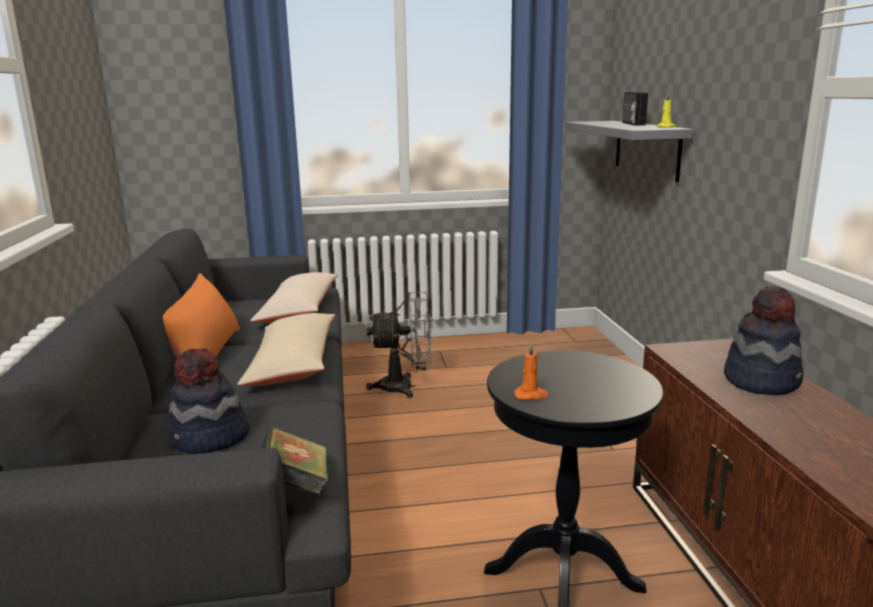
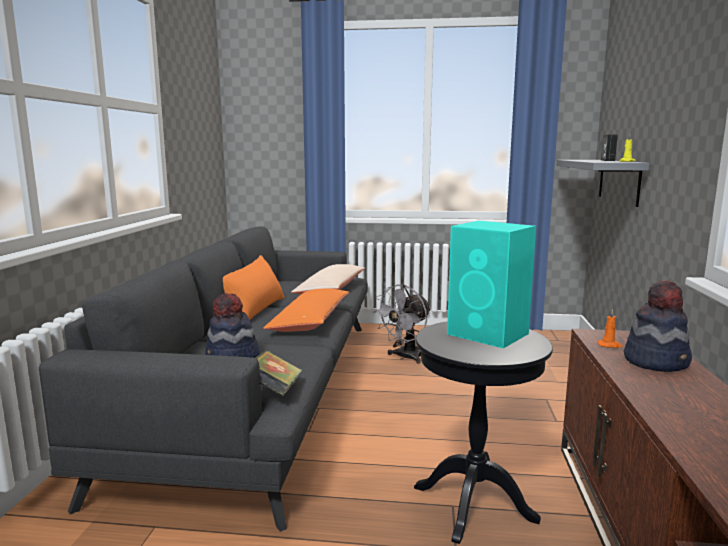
camera: 15 degrees right, 5 degrees down
beige pillow [237,313,335,386] -> orange pillow [263,288,349,332]
grey fan [366,292,432,398] -> grey fan turned 120 degrees clockwise [373,285,431,364]
orange candle [514,343,549,400] -> orange candle moved to [597,309,622,348]
none -> turquoise speaker [447,221,536,349]

